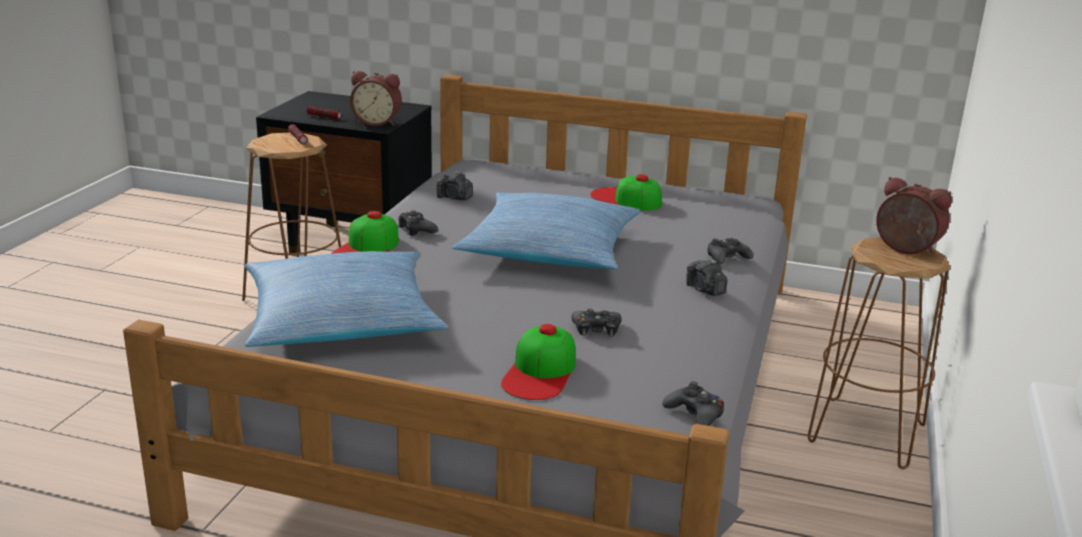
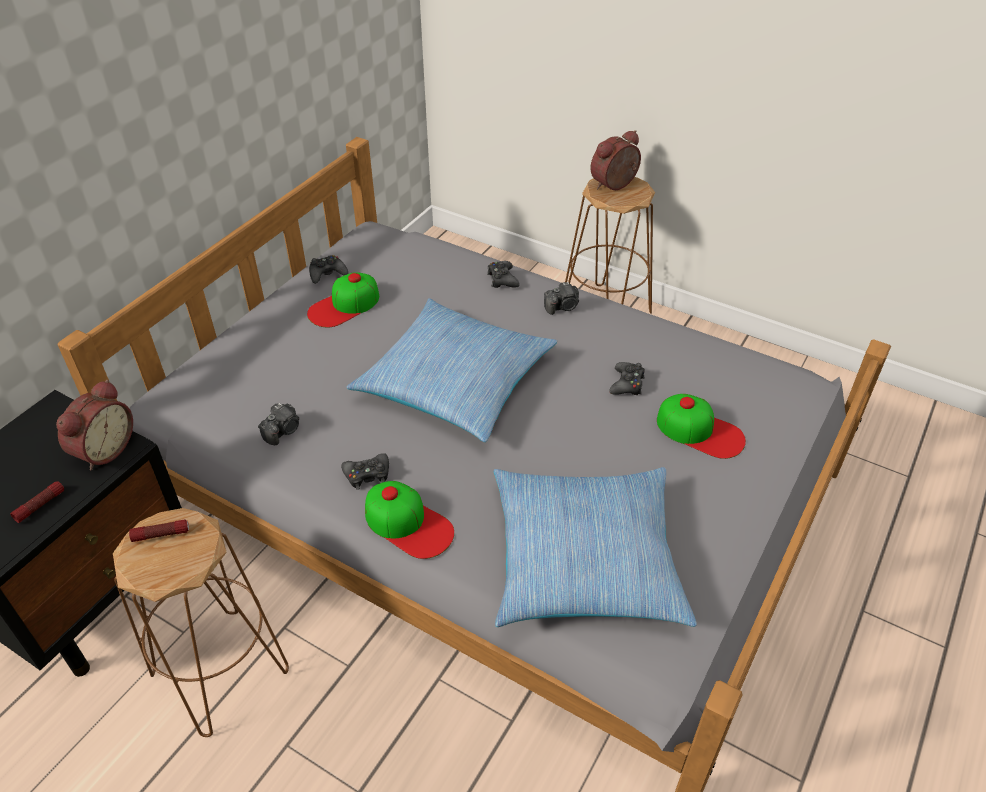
camera: 75 degrees left, 20 degrees up
black game controller [662,381,724,426] -> black game controller moved to [309,255,348,284]

